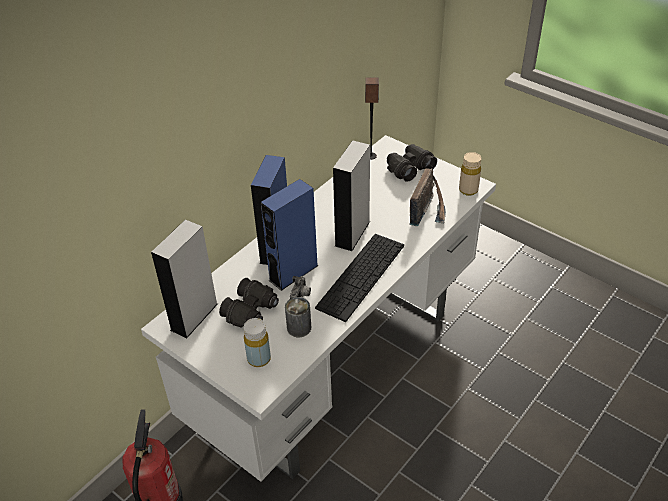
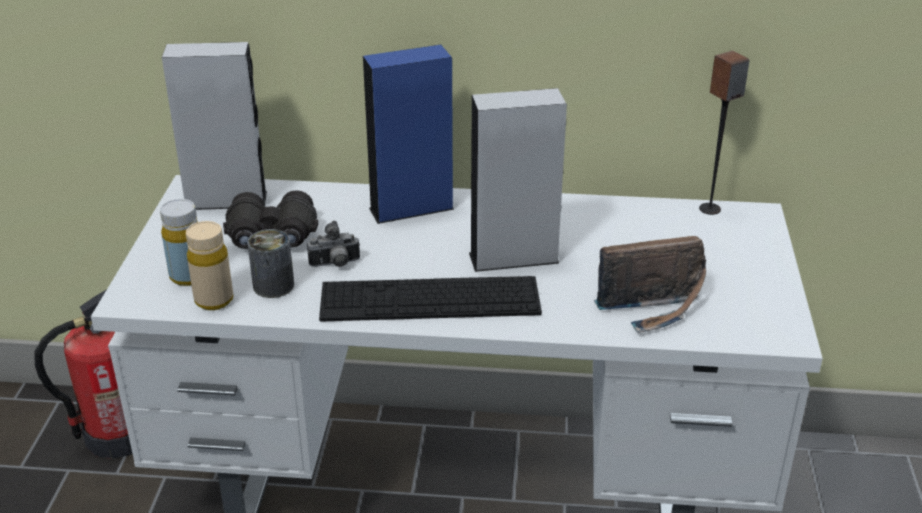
camera: 55 degrees right, 10 degrees down
blue speaker [261,179,318,291] -> none
black binoculars [387,144,437,182] -> none
beige bottle [459,152,481,196] -> beige bottle moved to [186,221,233,310]

